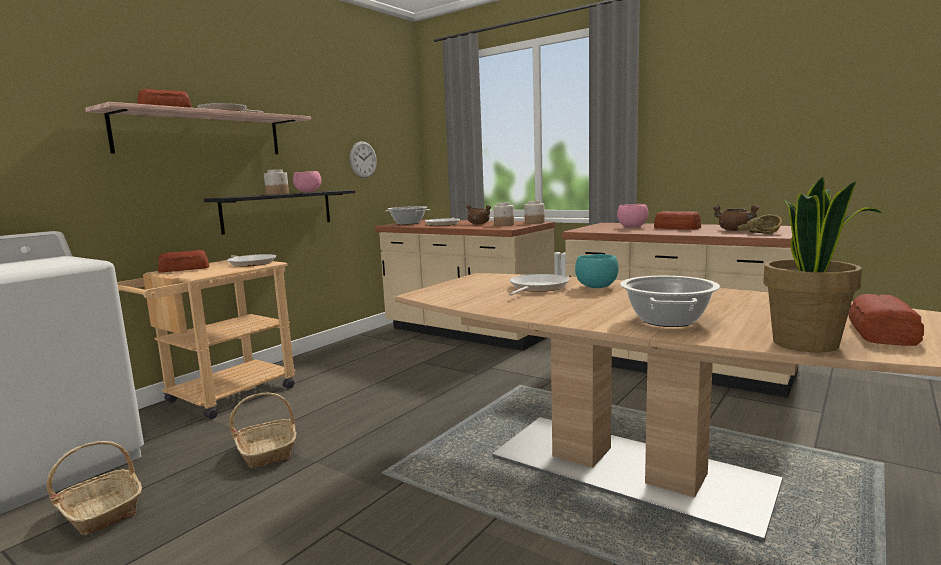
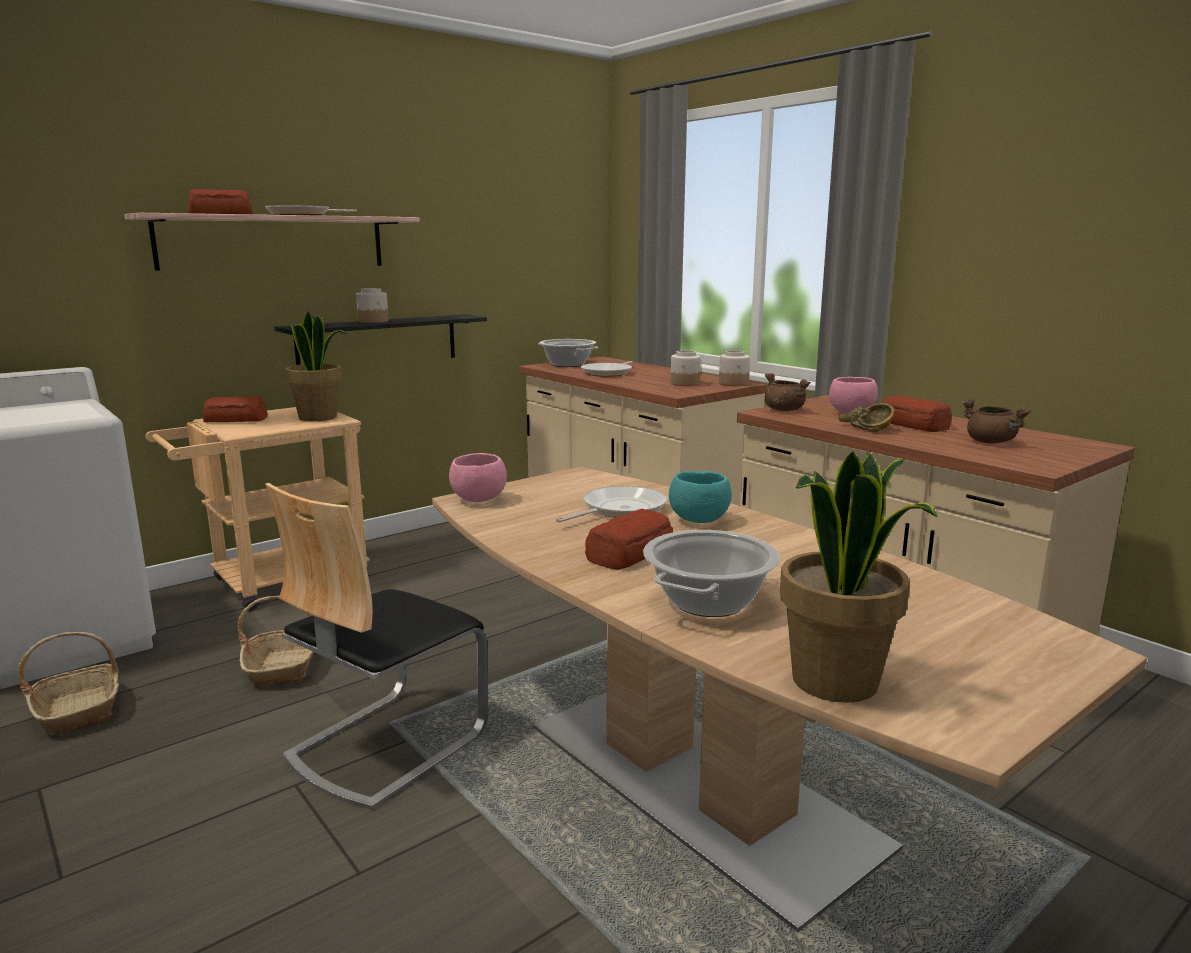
camera: 15 degrees right, 5 degrees up
frying pan [227,254,276,267] -> potted plant [285,312,346,421]
pink bowl [293,171,321,192] -> pink bowl moved to [449,453,507,502]
wall clock [350,141,377,178] -> none
brown cooking pot [466,205,492,224] -> brown cooking pot moved to [765,373,811,411]
brown bowl [737,215,782,234] -> brown bowl moved to [839,403,894,432]
bread [848,294,924,346] -> bread moved to [585,509,673,570]
none -> chair [265,483,488,810]

